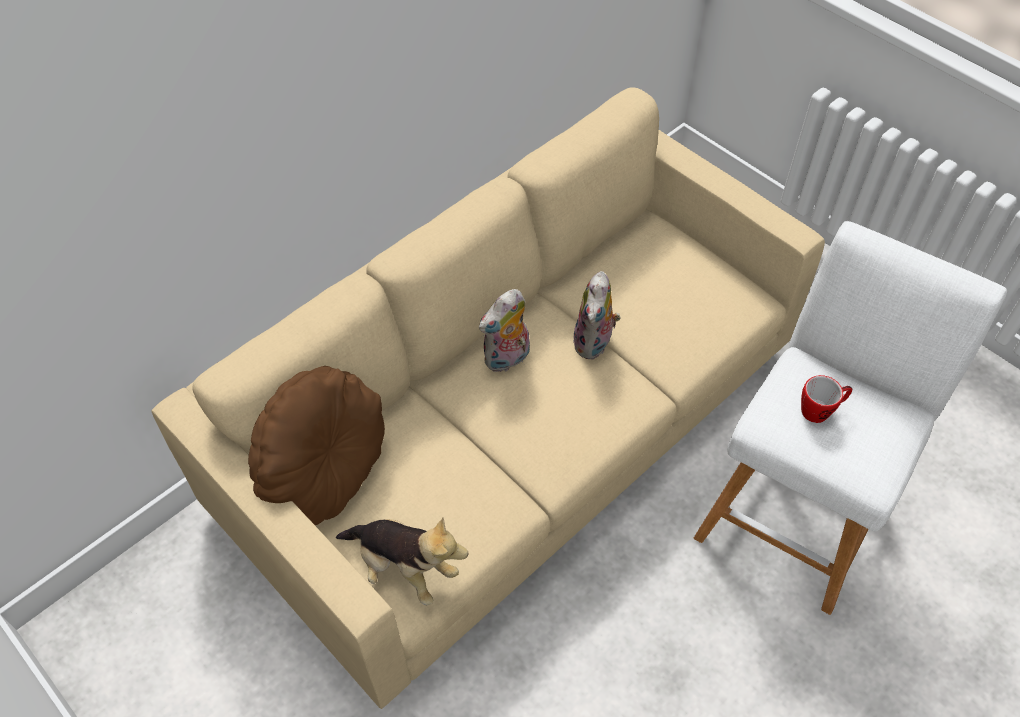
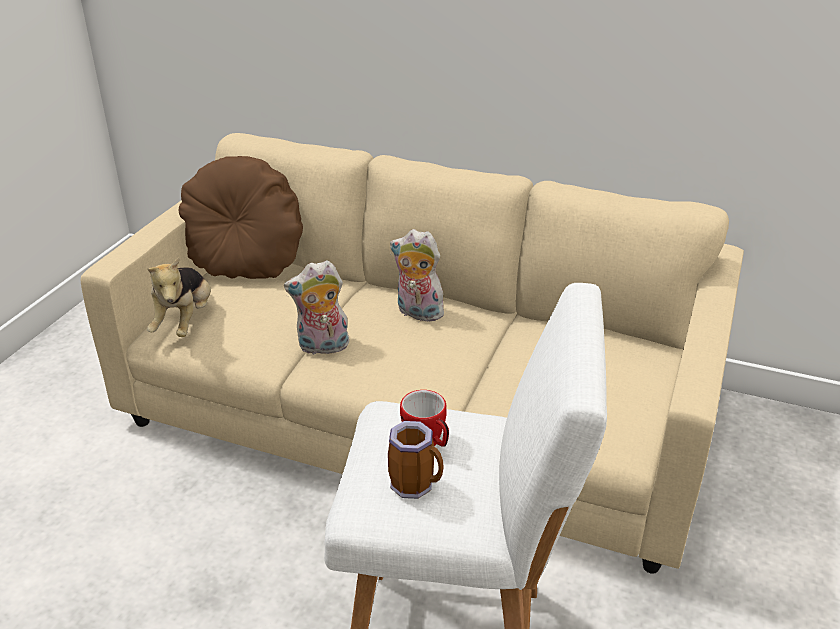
camera: 65 degrees right, 20 degrees down
plush toy [573,271,621,360] -> plush toy moved to [284,260,350,355]
none -> mug [388,421,443,499]

